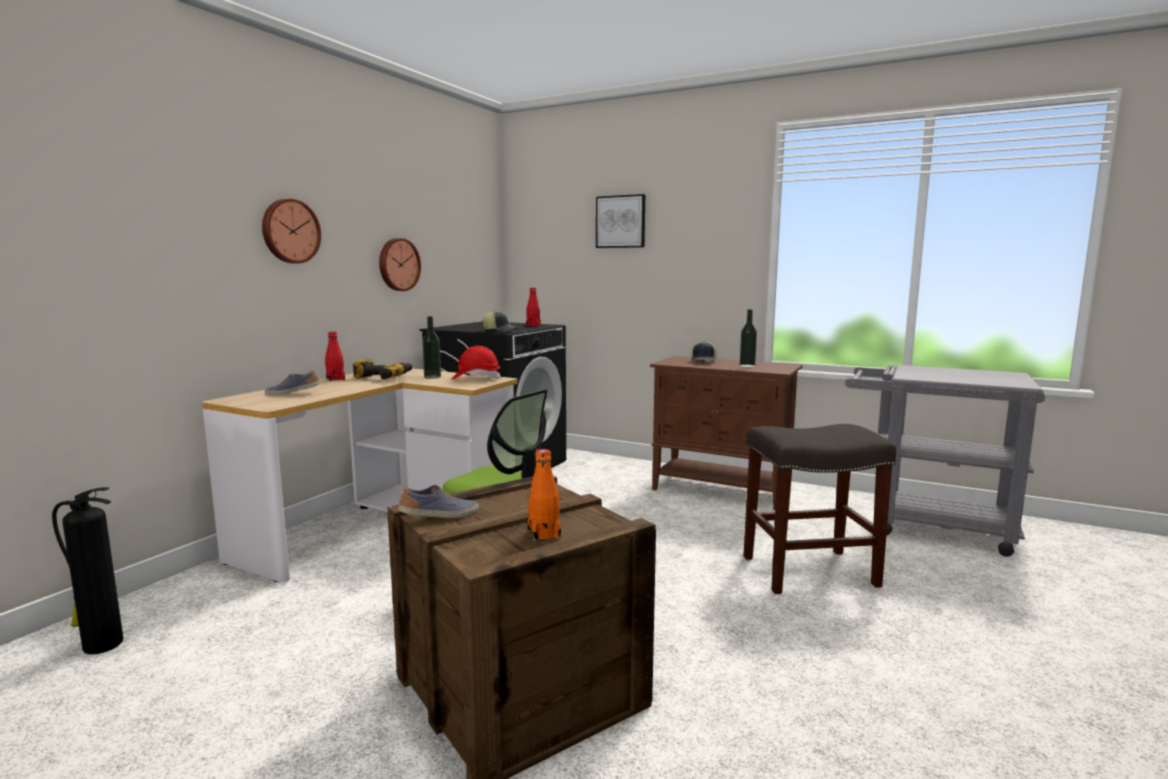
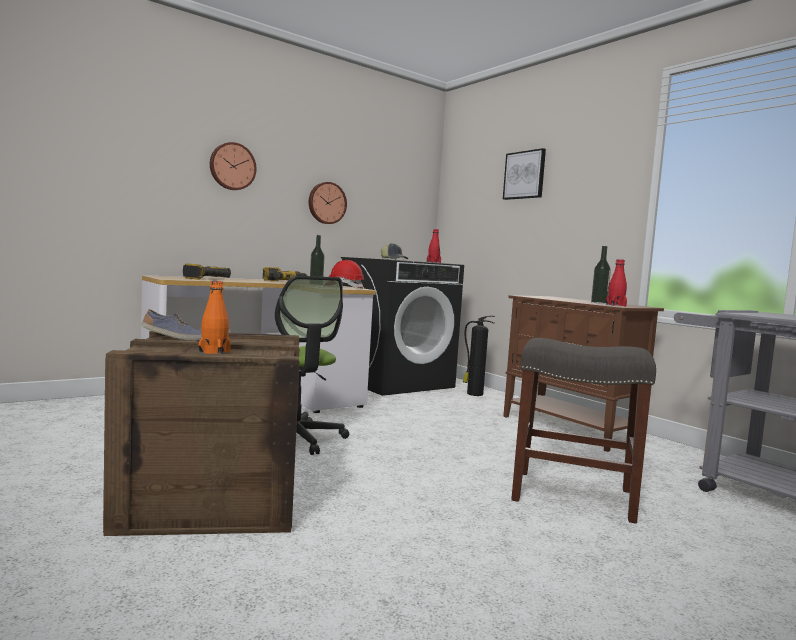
camera: 25 degrees right, 5 degrees down
fire extinguisher [52,487,123,654] -> fire extinguisher moved to [463,316,495,396]
shoe [265,370,320,395] -> power drill [183,264,231,280]
red bottle [325,332,345,381] -> red bottle moved to [606,259,627,307]
cap [691,341,717,362] -> none

